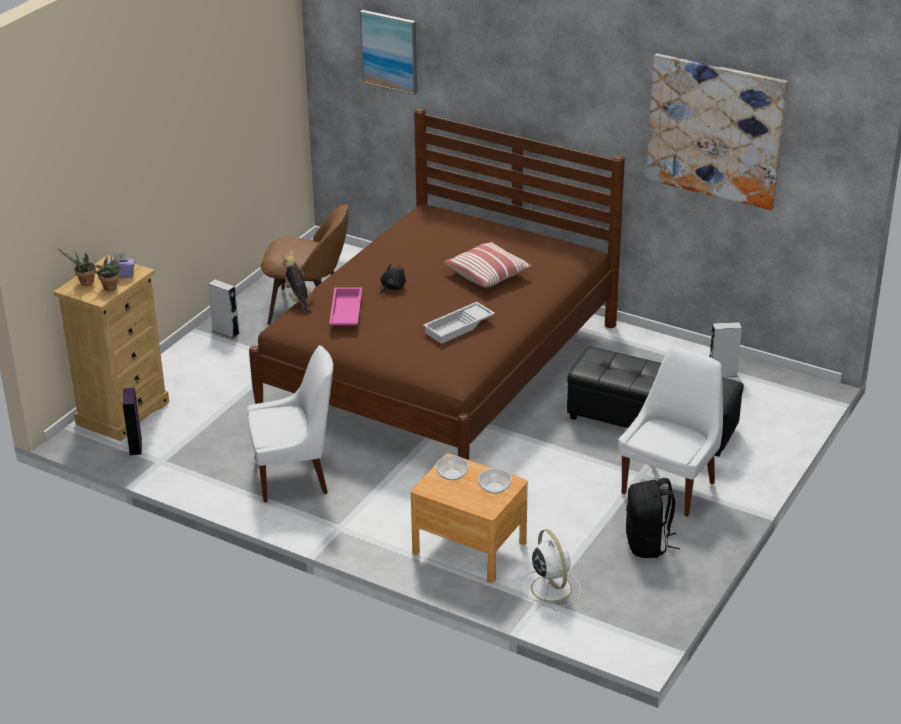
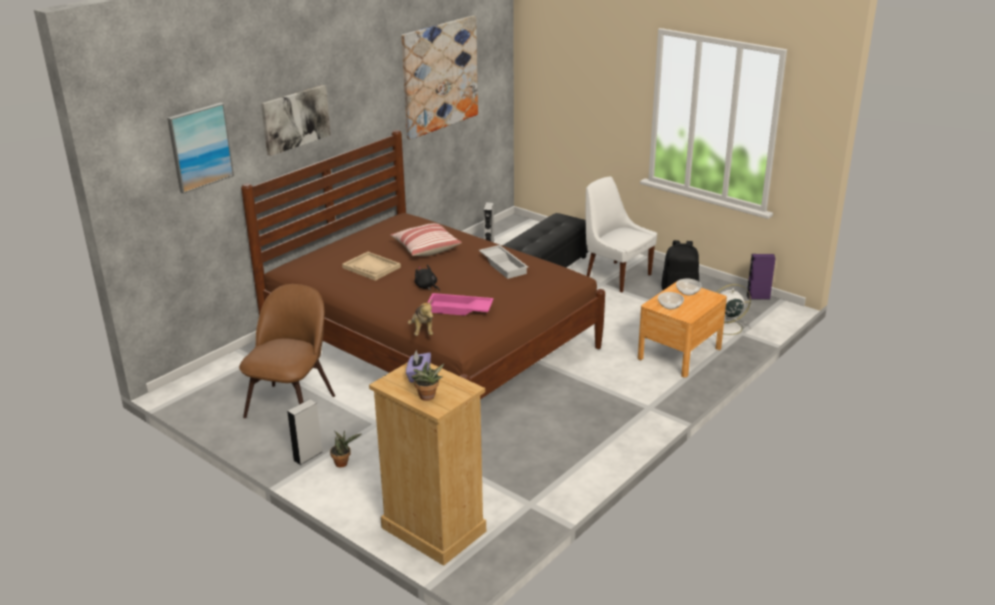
camera: 80 degrees left, 5 degrees down
potted plant [95,255,123,291] -> potted plant moved to [330,430,362,467]
purple speaker [123,388,142,456] -> purple speaker moved to [746,254,776,300]
white chair [247,345,333,502] -> none
plush toy [282,251,314,314] -> plush toy turned 90 degrees counterclockwise [408,299,433,336]
none -> picture [261,85,331,156]
none -> beige tray [342,252,401,281]

